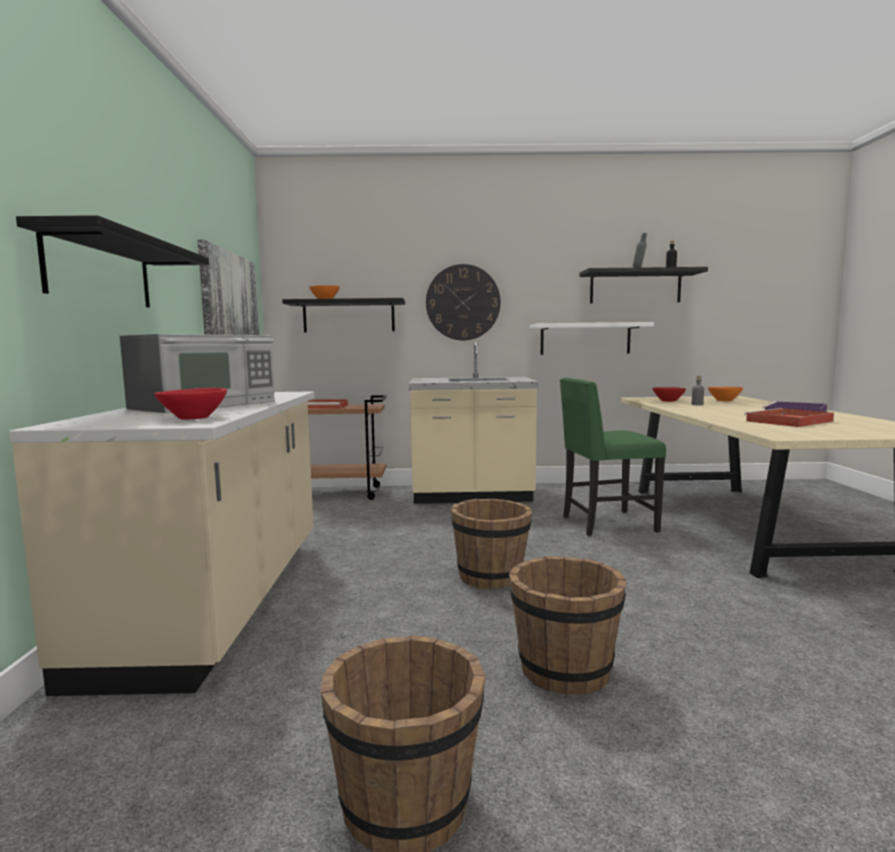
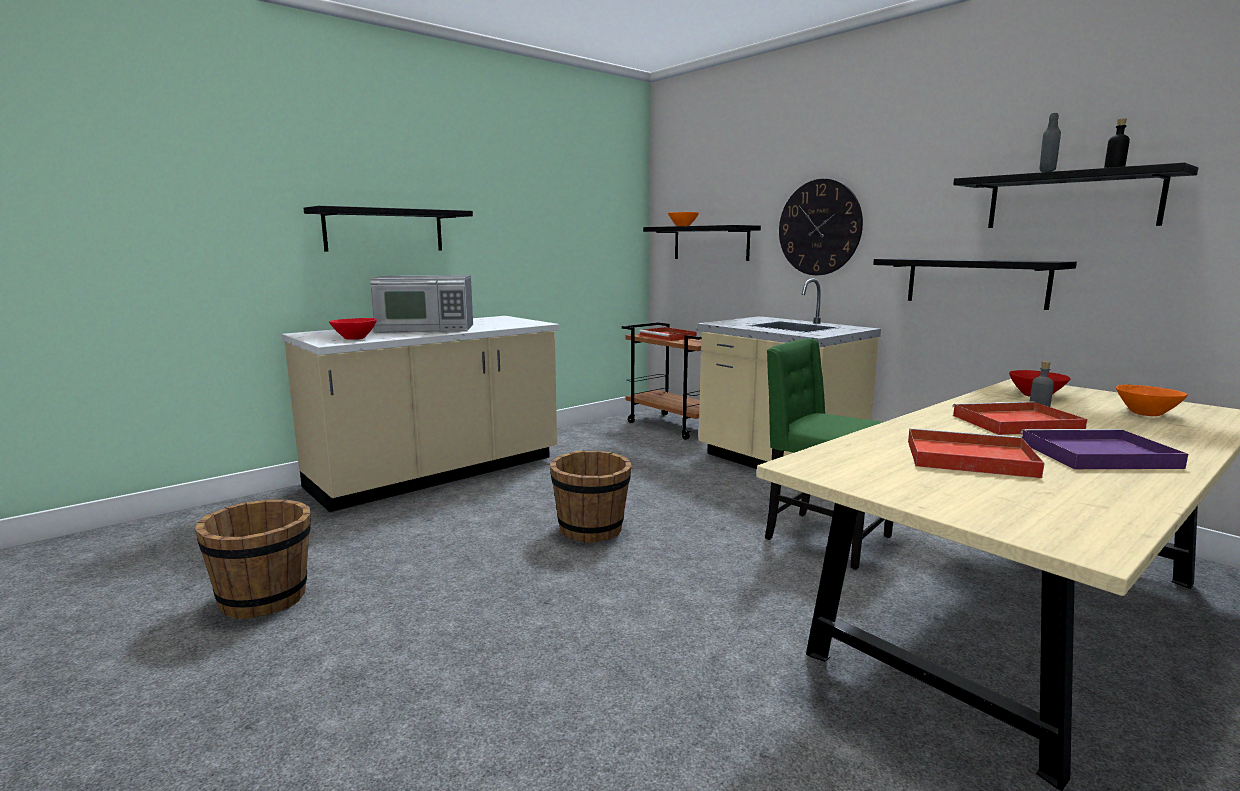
camera: 50 degrees right, 5 degrees up
picture [198,240,259,335] -> none
brown bucket [509,557,626,694] -> none
white shelf [530,322,654,355] -> black shelf [873,258,1077,310]
none -> red tray [953,401,1087,435]

